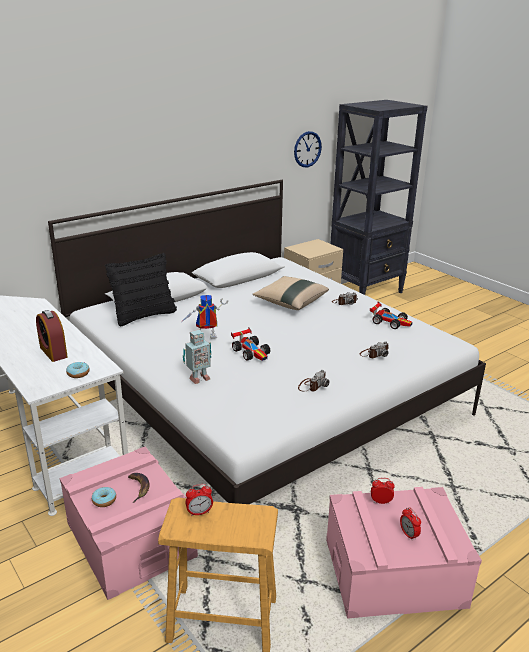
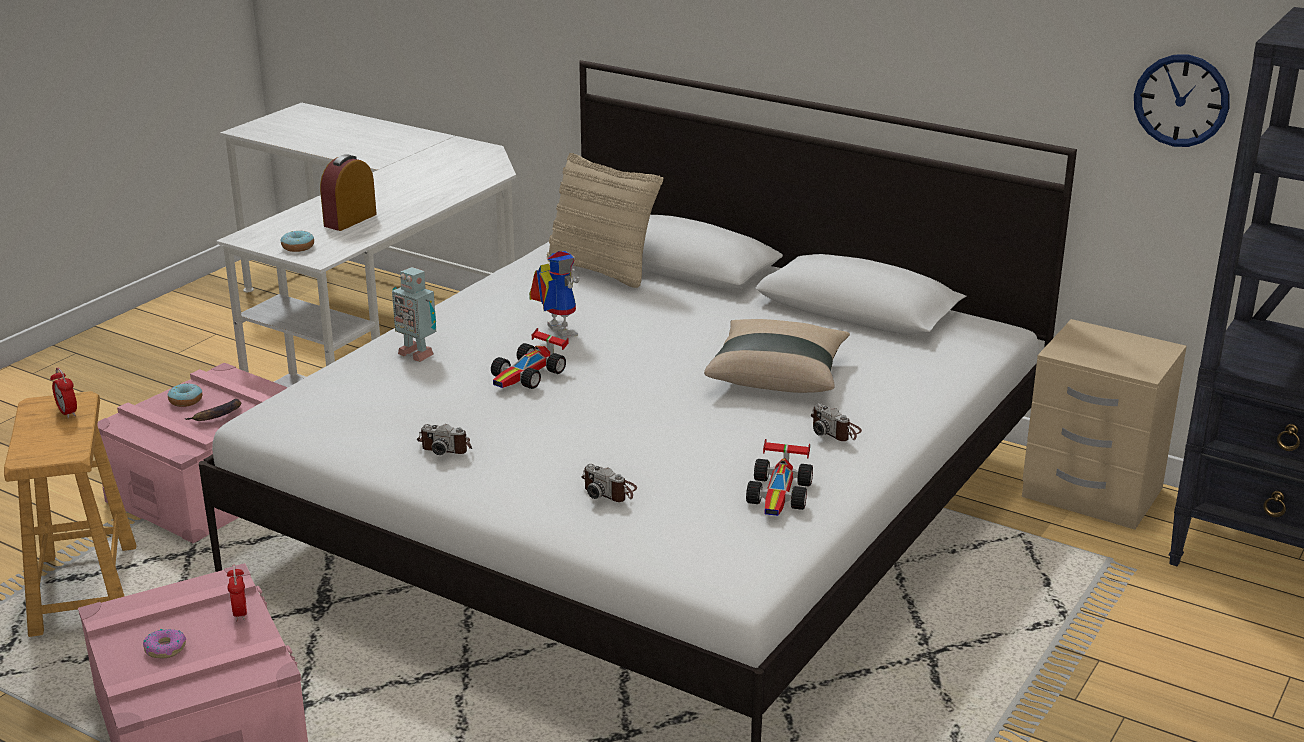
camera: 70 degrees right, 0 degrees up
black pillow [105,253,177,326] -> beige pillow [547,153,664,288]
alarm clock [400,507,421,540] -> donut [143,629,186,658]

